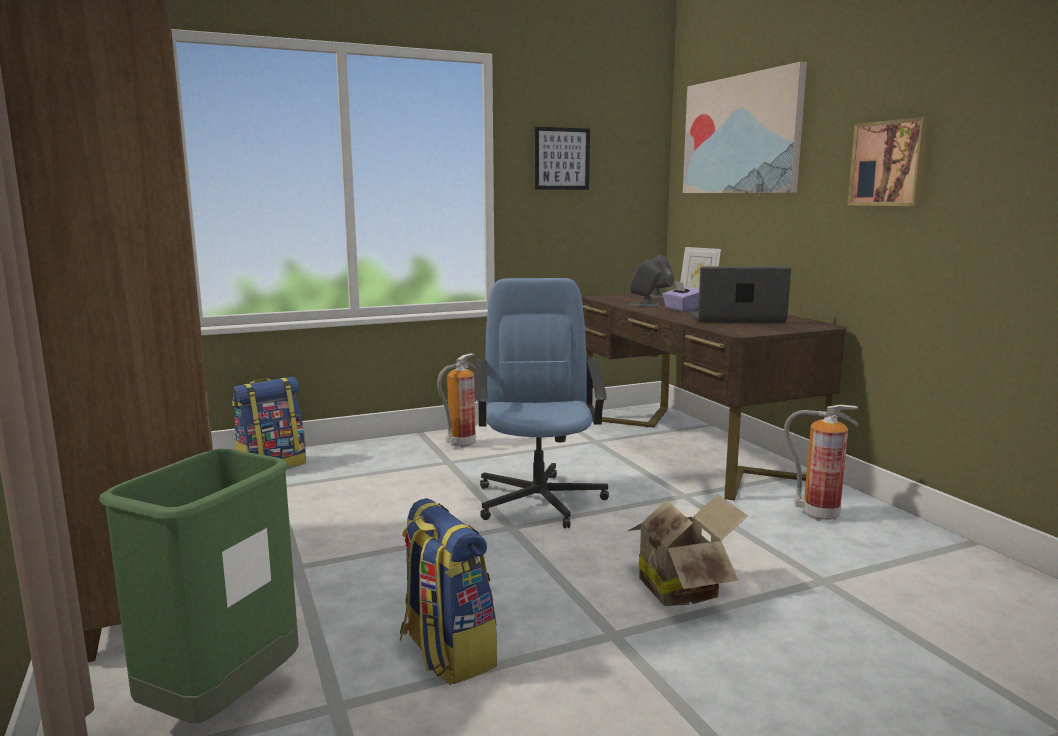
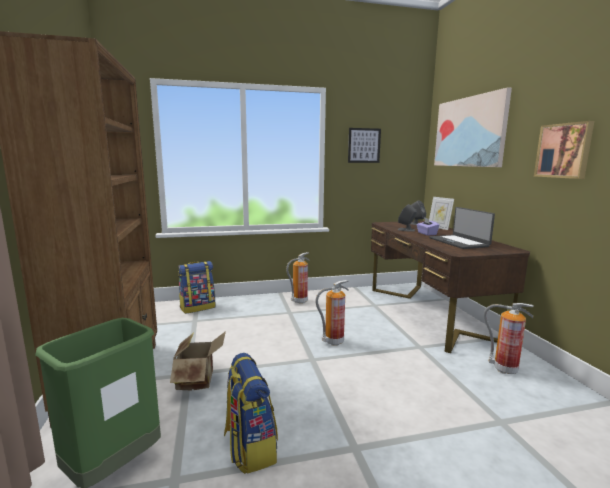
camera: 10 degrees right, 0 degrees up
blue office chair [476,278,609,528] -> fire extinguisher [315,280,349,346]
cardboard box [628,494,748,606] -> cardboard box moved to [170,331,226,390]
laptop [689,267,791,323] -> laptop turned 120 degrees counterclockwise [429,207,495,249]

